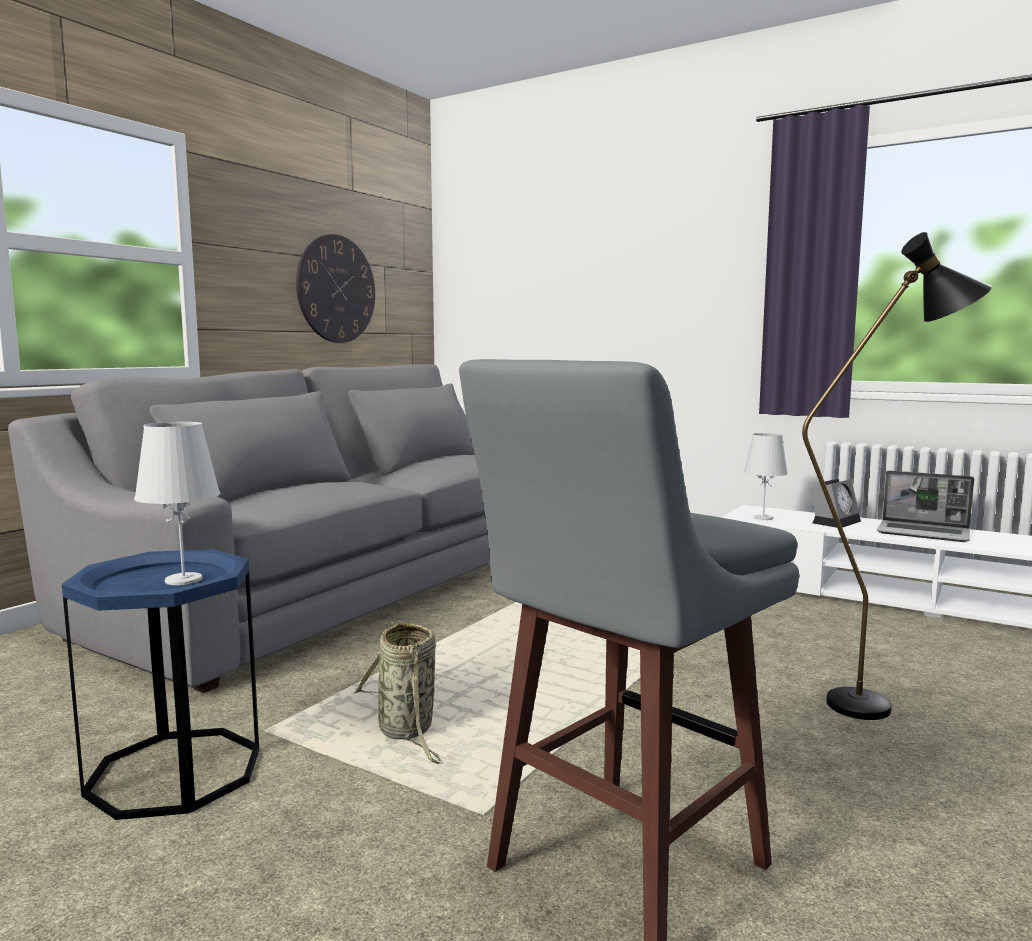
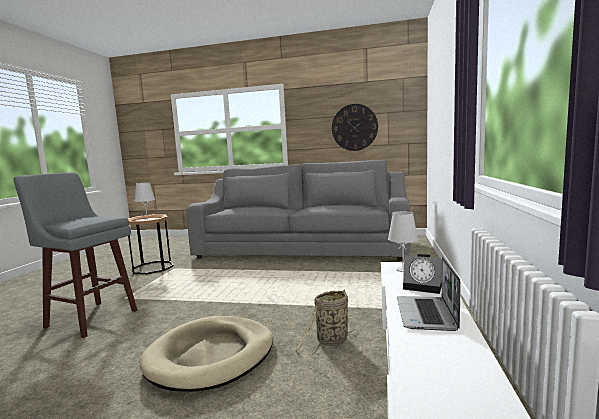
camera: 70 degrees right, 0 degrees up
blue side table [62,549,259,820] -> brown side table [128,214,173,274]
basket [353,620,442,764] -> basket moved to [295,289,356,358]
black floor lamp [802,232,992,720] -> beige dog bed [140,316,273,392]

